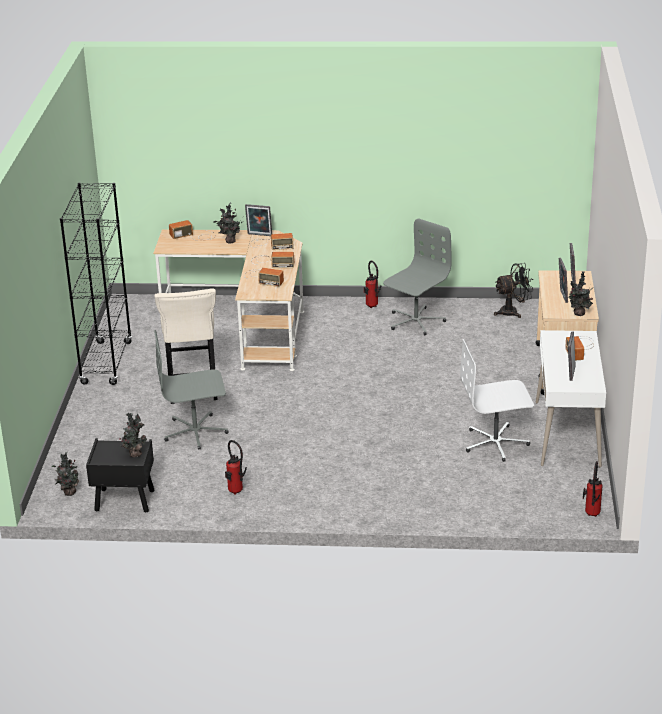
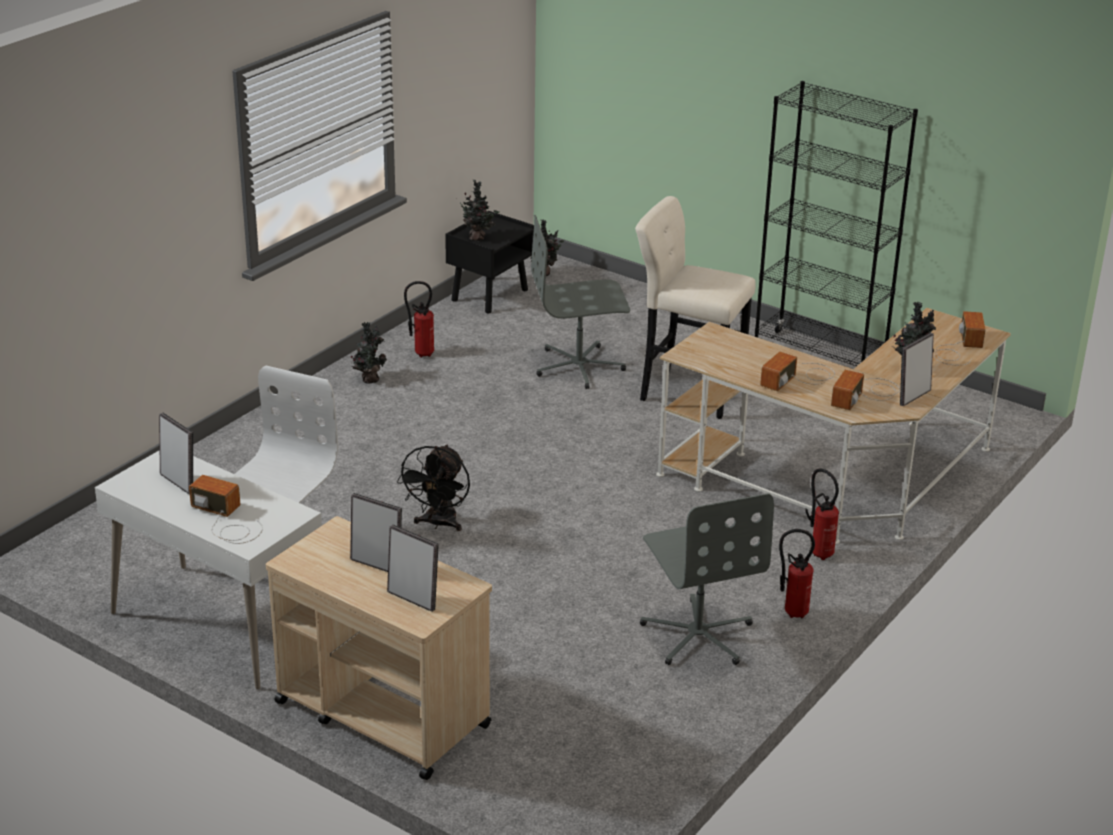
camera: 120 degrees right, 0 degrees up
grey office chair [154,330,229,450] -> grey office chair turned 120 degrees counterclockwise [531,215,630,389]
radio [244,268,284,287] -> none
black fan [494,263,534,318] -> black fan moved to [397,444,470,531]
potted plant [568,271,593,316] -> potted plant moved to [351,322,387,384]
fire extinguisher [583,461,603,517] -> fire extinguisher moved to [805,469,839,560]

